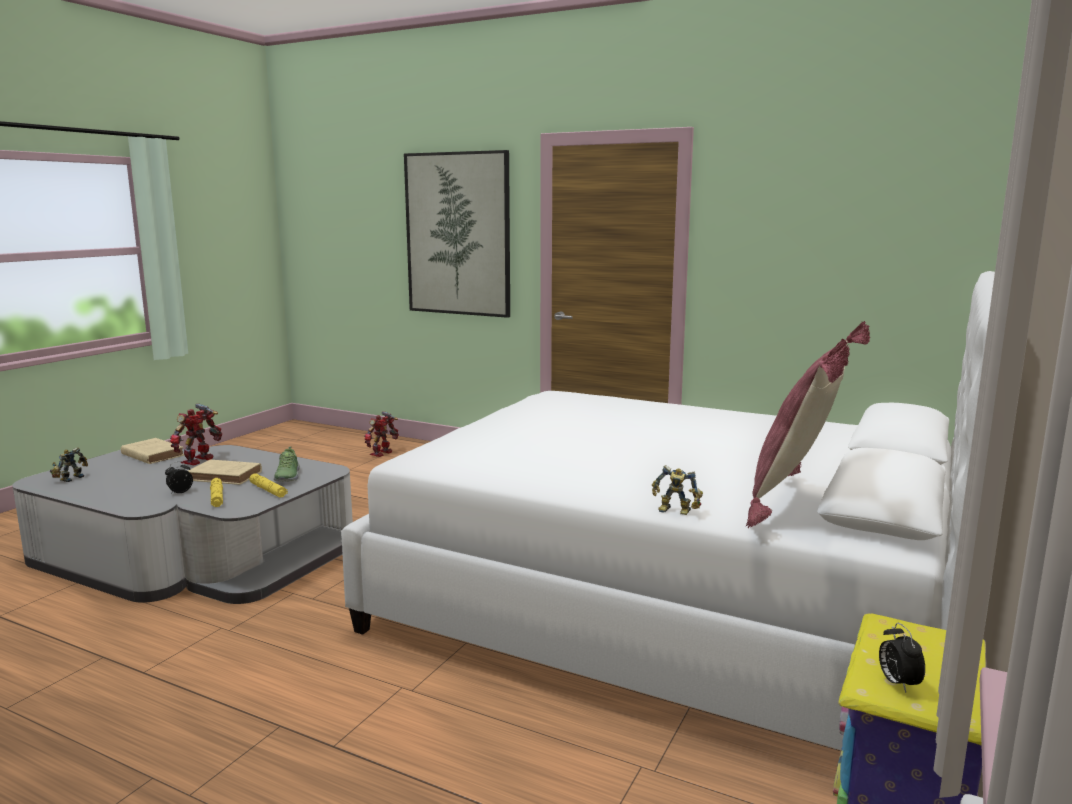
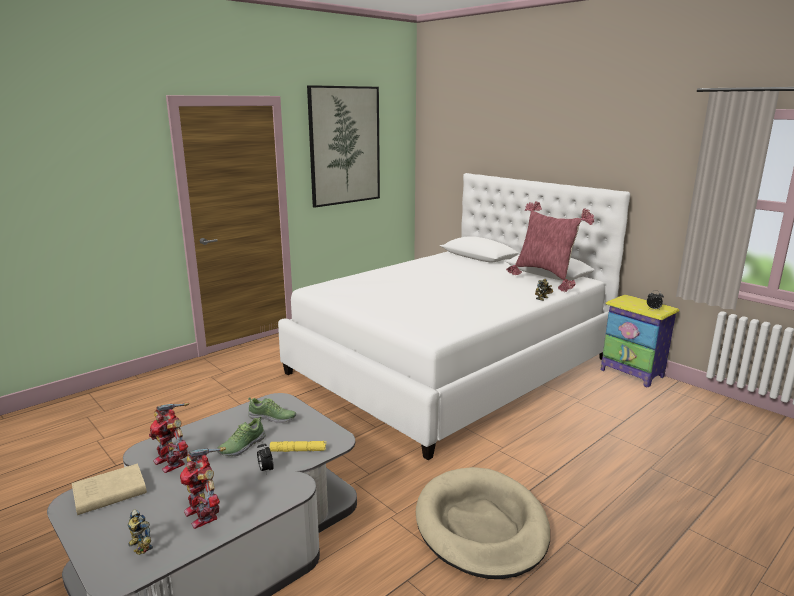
camera: 70 degrees left, 5 degrees up
beige book [188,460,262,485] -> shoe [217,416,266,456]
yellow flashlight [249,473,288,498] -> none
toy robot [364,411,399,457] -> toy robot moved to [180,447,226,529]
picture [404,150,510,318] -> picture moved to [307,85,380,208]
none -> beige dog bed [416,467,550,579]

